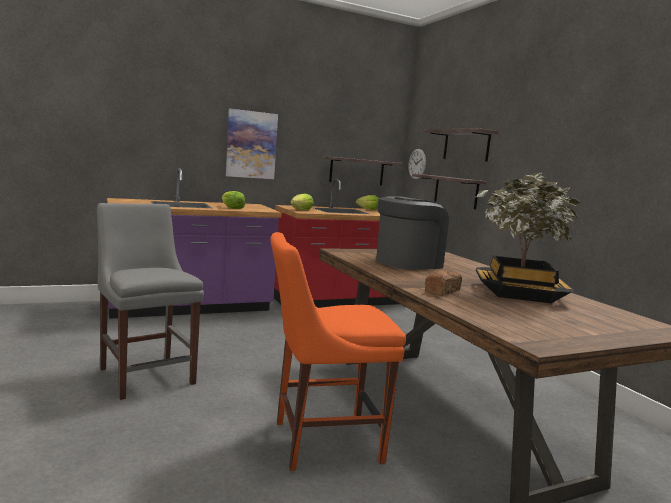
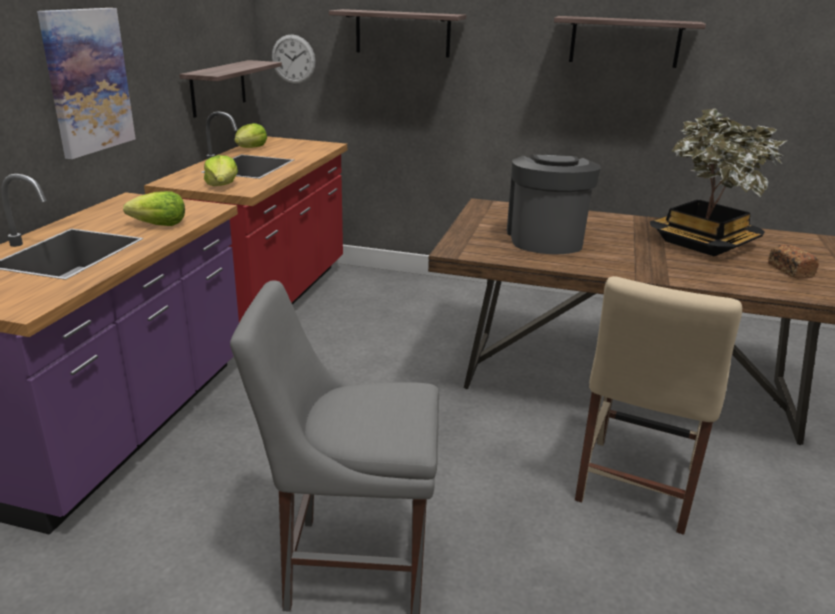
camera: 50 degrees left, 15 degrees up
orange chair [271,232,406,471] -> beige chair [575,276,742,535]
shelf [412,174,487,209] -> shelf moved to [554,16,706,68]
bread [425,271,462,296] -> bread moved to [768,244,819,278]

